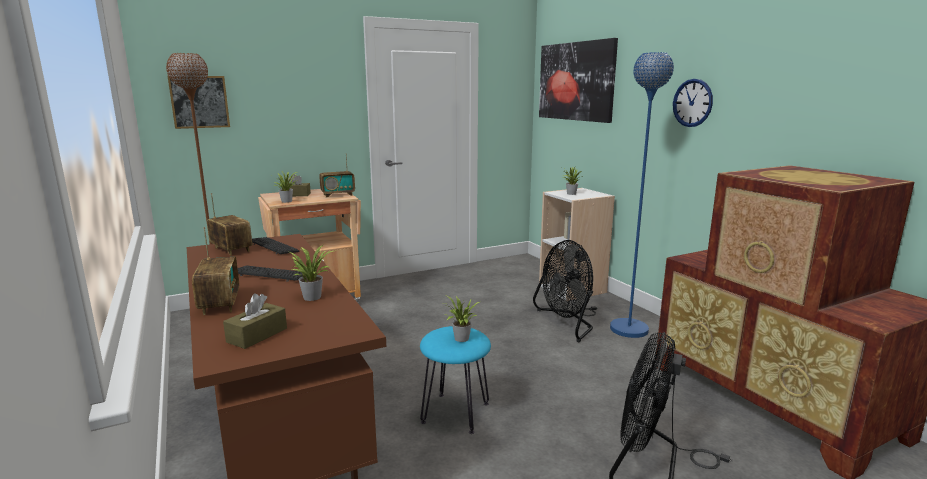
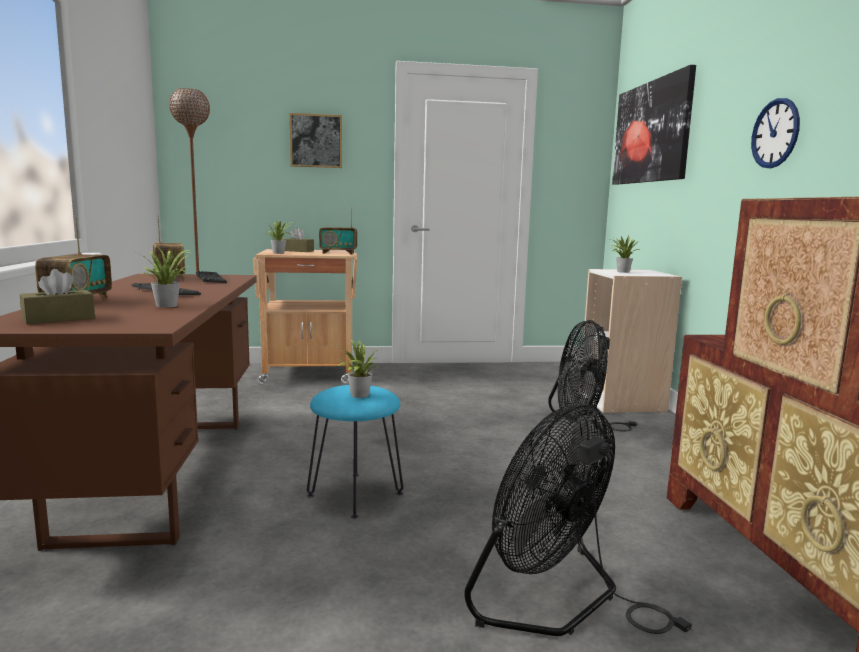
camera: 20 degrees right, 5 degrees down
picture [168,76,230,129] -> picture moved to [290,113,342,168]
blue floor lamp [610,52,674,338] -> none

